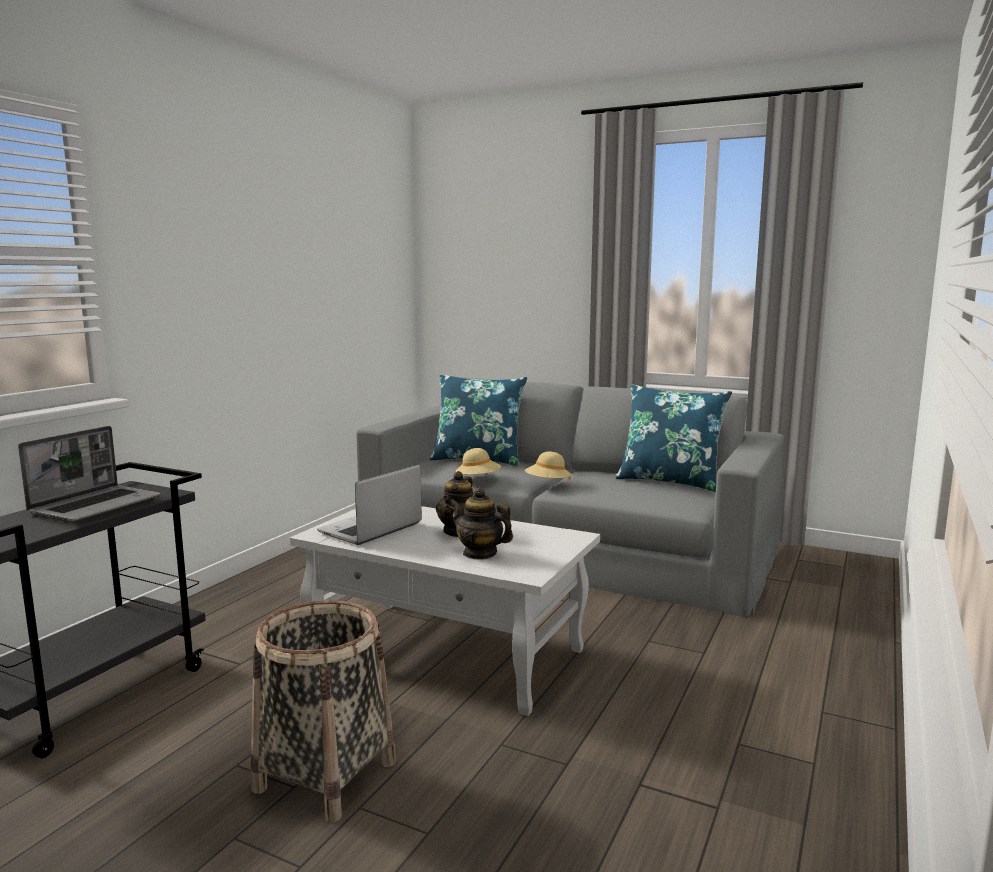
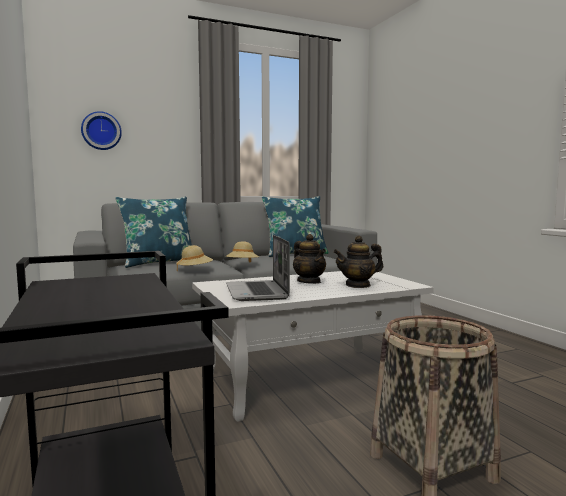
camera: 50 degrees left, 5 degrees down
laptop [18,426,160,522] -> none
none -> wall clock [81,111,122,150]

